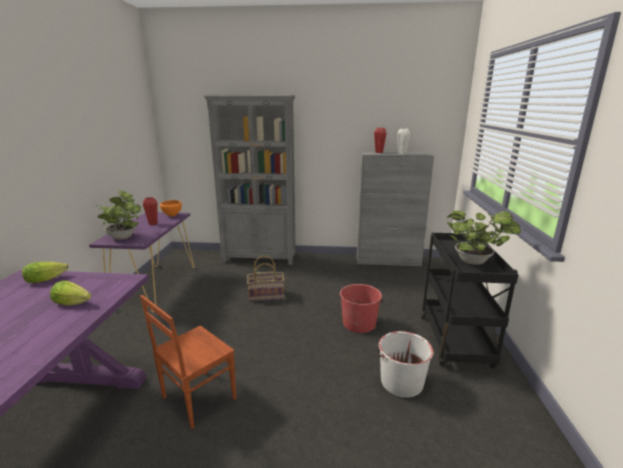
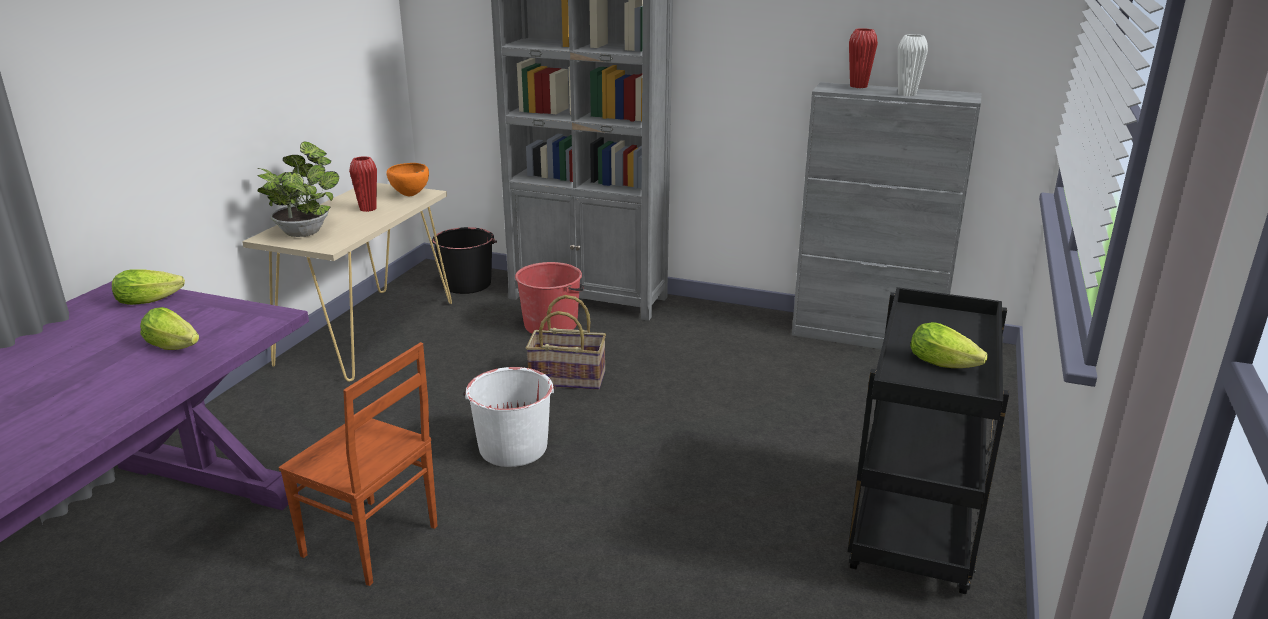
camera: 15 degrees right, 5 degrees up
purple console table [89,212,194,312] -> beige console table [242,183,452,382]
brown chair [140,295,236,429] -> brown chair turned 120 degrees counterclockwise [279,342,438,586]
red bucket [340,284,384,333] -> red bucket moved to [515,262,584,333]
white bucket [376,331,434,398] -> white bucket moved to [463,367,556,467]
potted plant [447,211,521,265] -> lettuce [910,322,988,368]
none -> black bucket [432,227,497,294]

